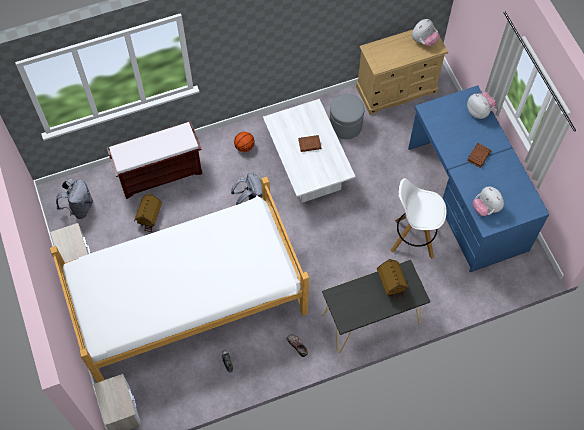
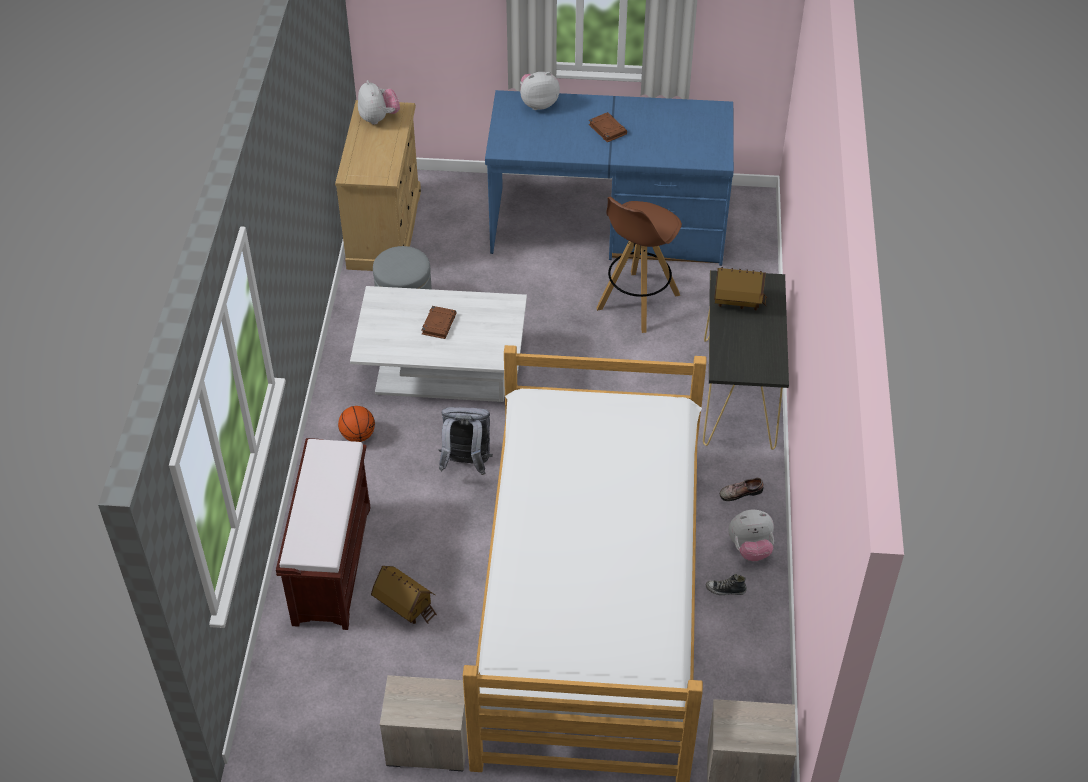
camera: 65 degrees left, 15 degrees down
grey backpack [56,178,93,219] -> none
white stool [390,178,447,259] -> brown stool [596,197,682,333]
plush toy [473,186,504,216] -> plush toy moved to [728,509,774,561]

